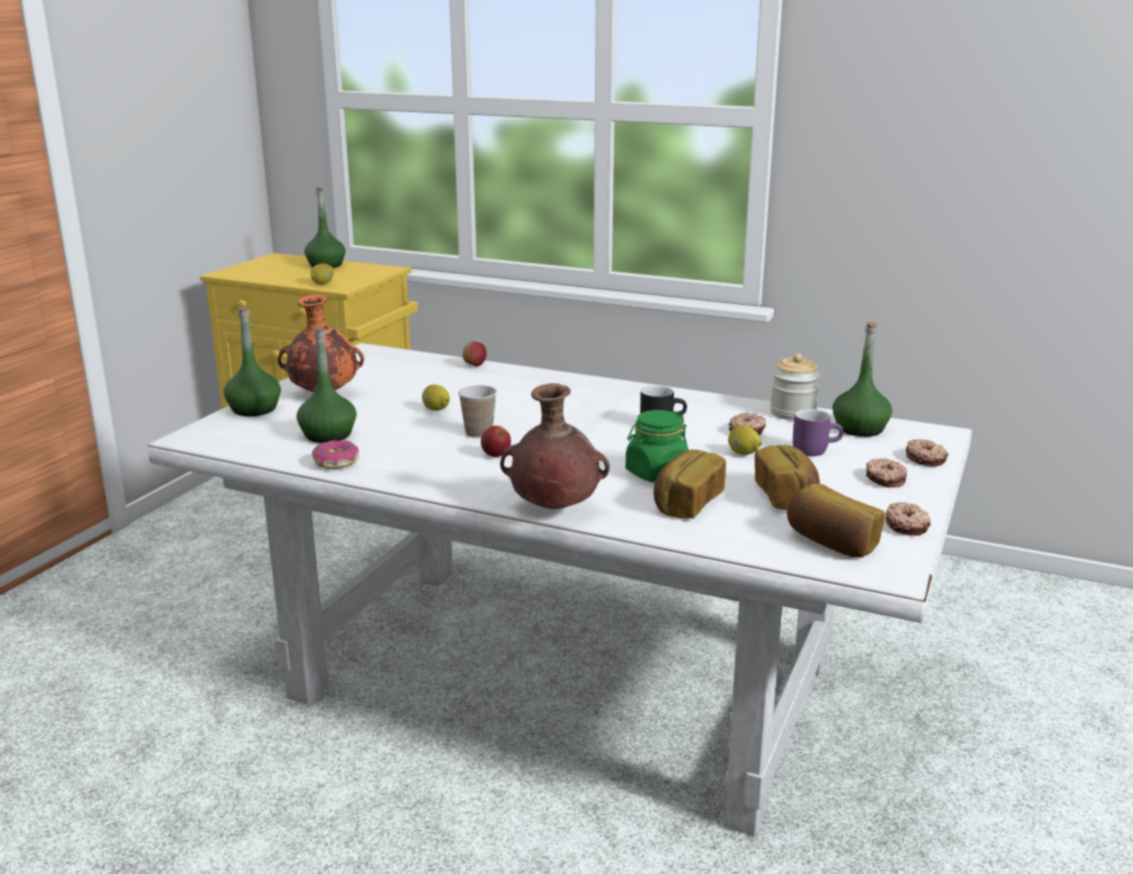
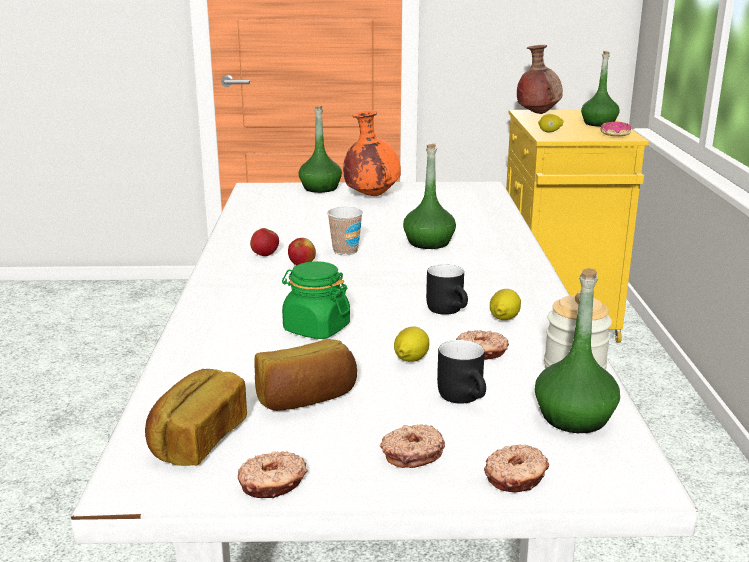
camera: 65 degrees right, 0 degrees up
green bottle [296,326,357,443] -> green bottle moved to [403,144,456,249]
donut [312,440,359,469] -> donut moved to [600,122,631,136]
lemon [422,384,450,411] -> lemon moved to [490,289,521,320]
apple [463,342,487,366] -> apple moved to [250,228,279,256]
brown vase [500,383,610,509] -> brown vase moved to [517,45,563,114]
bread [654,450,726,519] -> none
purple mug [793,409,843,456] -> black mug [437,340,486,404]

